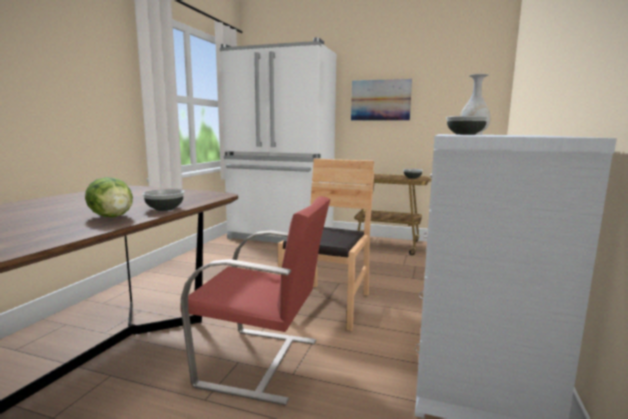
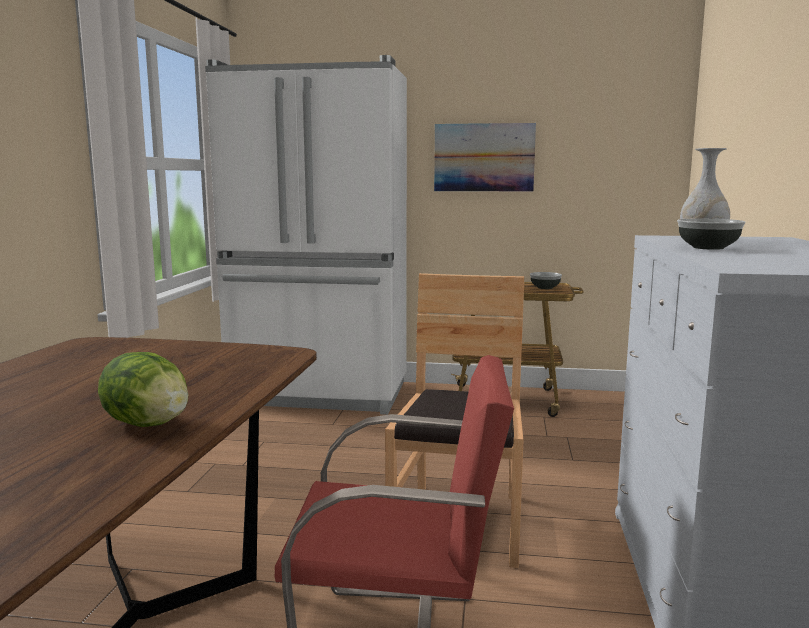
camera: 10 degrees left, 0 degrees up
bowl [142,189,184,211] -> none

